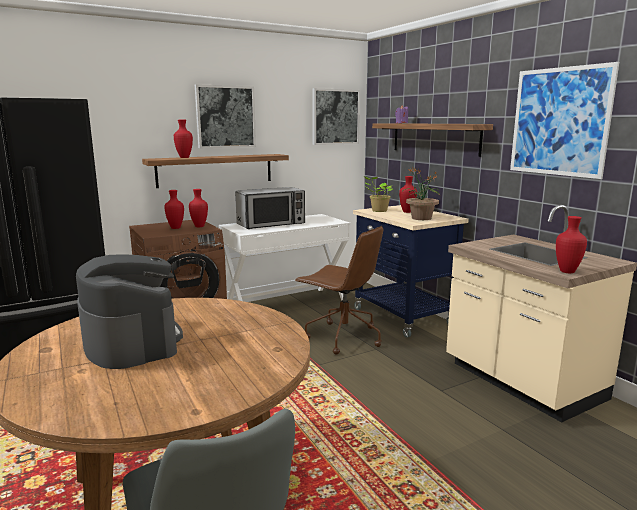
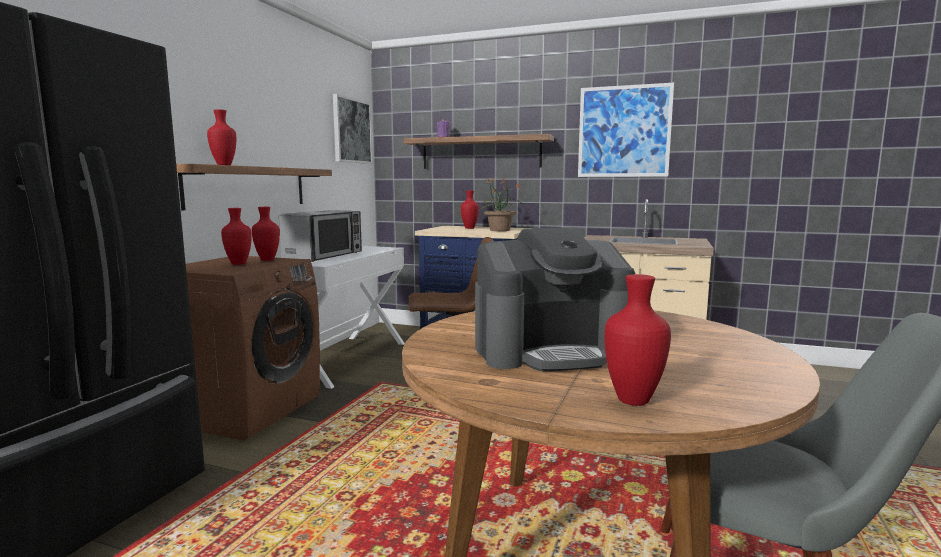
camera: 40 degrees left, 5 degrees down
coffee machine [76,254,183,369] -> coffee machine turned 150 degrees clockwise [475,228,635,372]
picture [195,84,256,148] -> none
potted plant [363,176,393,212] -> none
red vase [556,216,587,273] -> red vase moved to [604,274,671,406]

